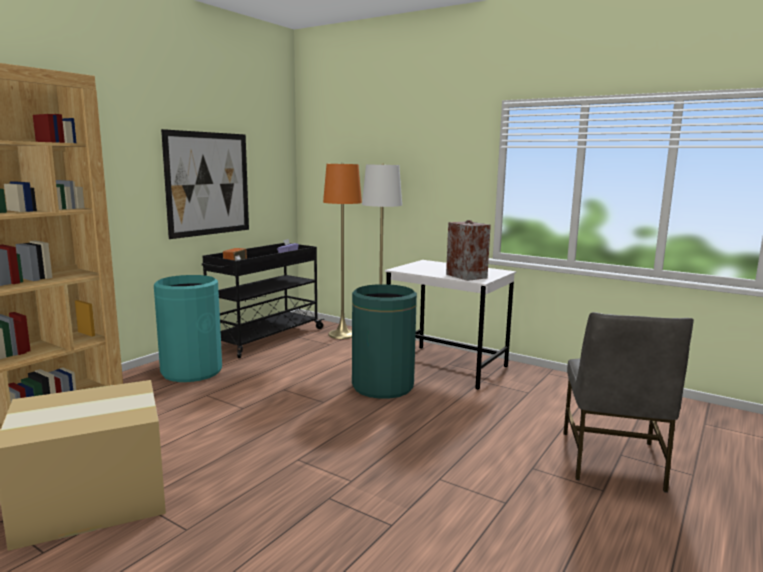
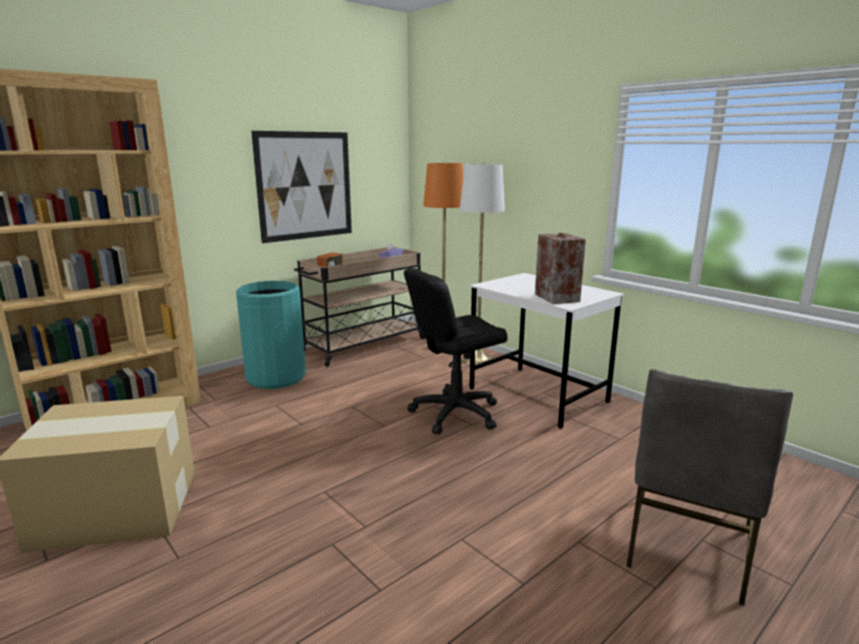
camera: 15 degrees right, 5 degrees up
black cart [202,243,325,358] -> beige cart [294,247,426,366]
green trash can [352,284,417,399] -> black office chair [404,268,508,434]

